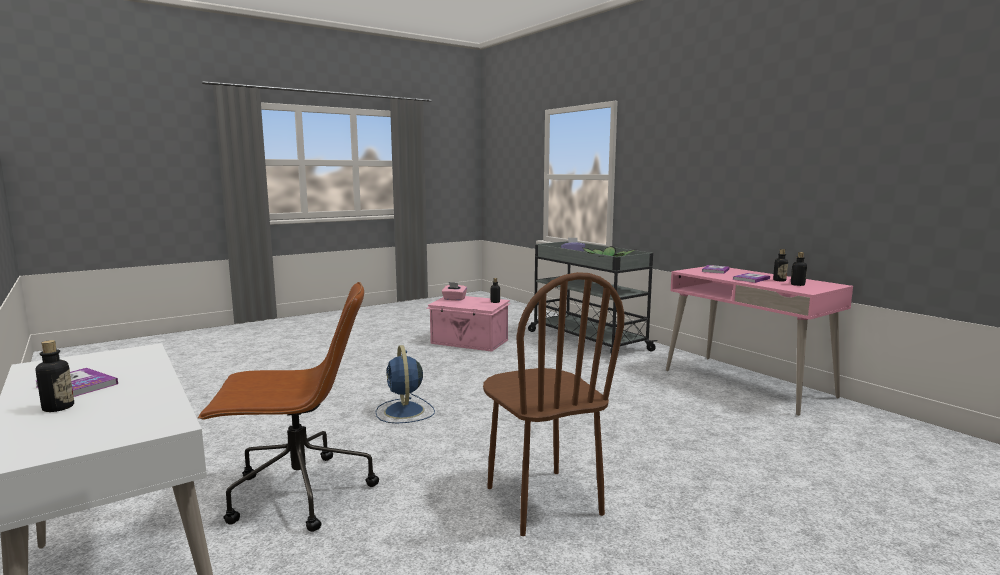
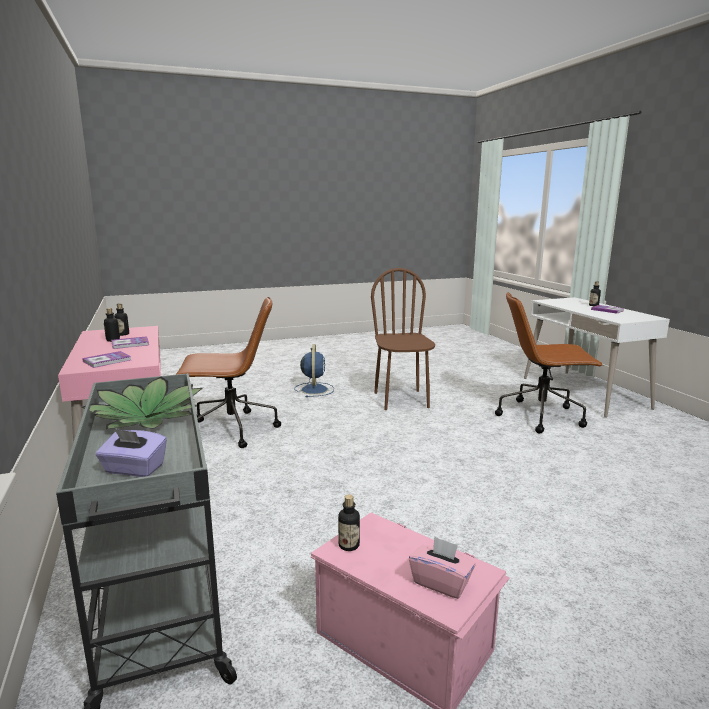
camera: 165 degrees left, 5 degrees up
blue fan [375,345,435,423] -> blue fan moved to [294,344,334,397]
none -> brown office chair [175,297,281,448]

